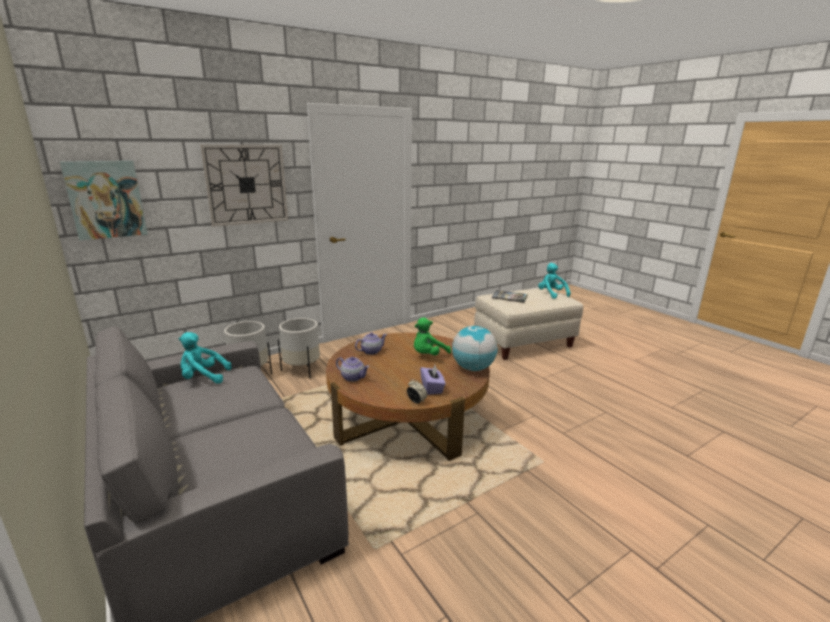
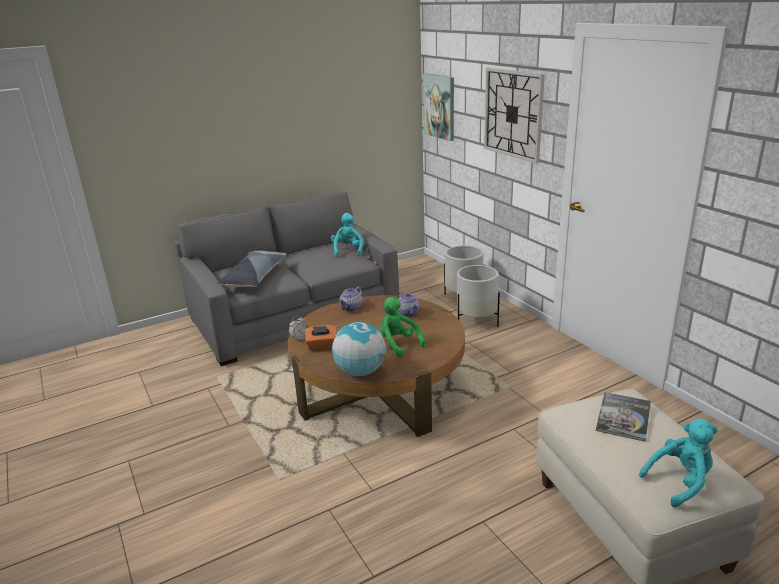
camera: 95 degrees right, 5 degrees up
purple tissue box [420,365,446,395] -> orange tissue box [304,325,337,350]
none -> pillow [218,251,286,287]

